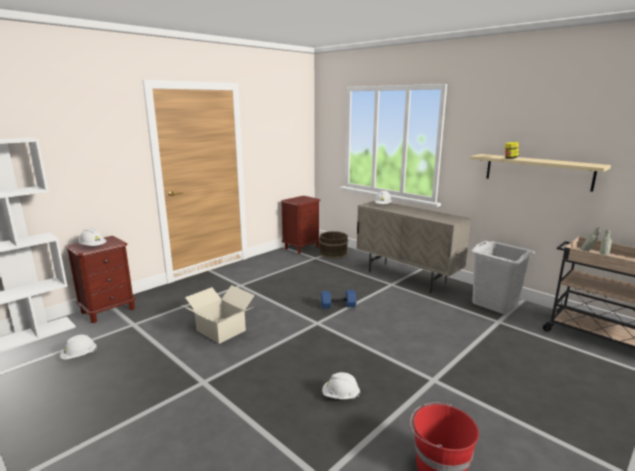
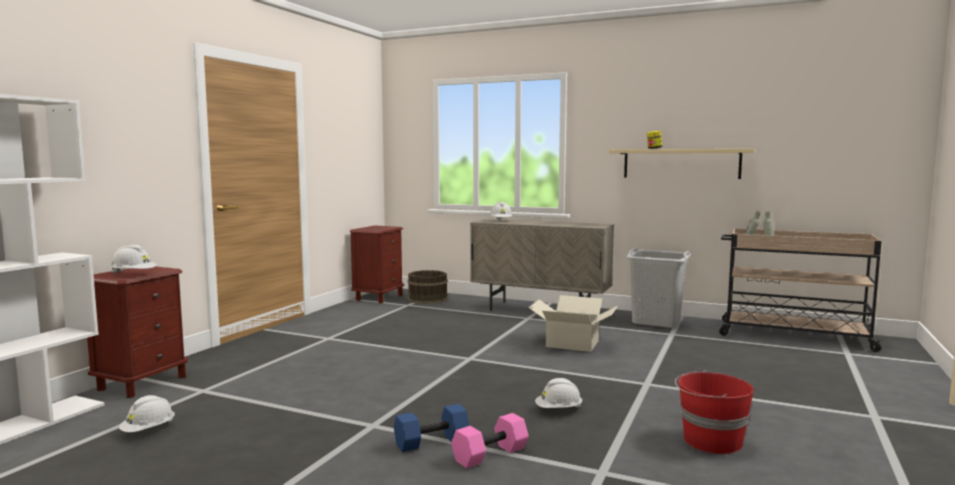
camera: 20 degrees left, 10 degrees down
cardboard box [182,285,255,344] -> cardboard box moved to [528,295,618,352]
blue dumbbell [321,290,356,309] -> blue dumbbell moved to [394,404,469,452]
none -> pink dumbbell [451,413,529,468]

